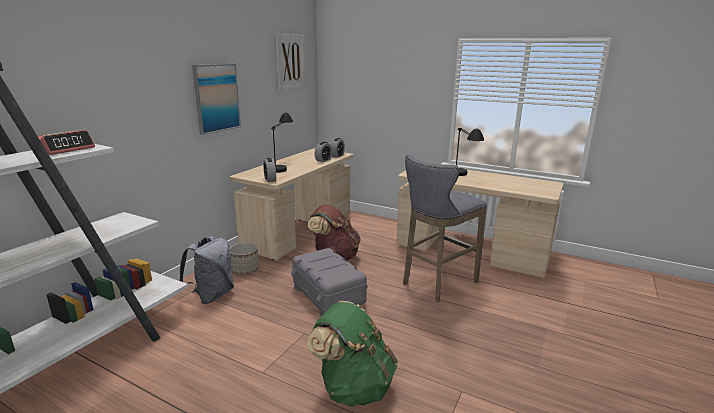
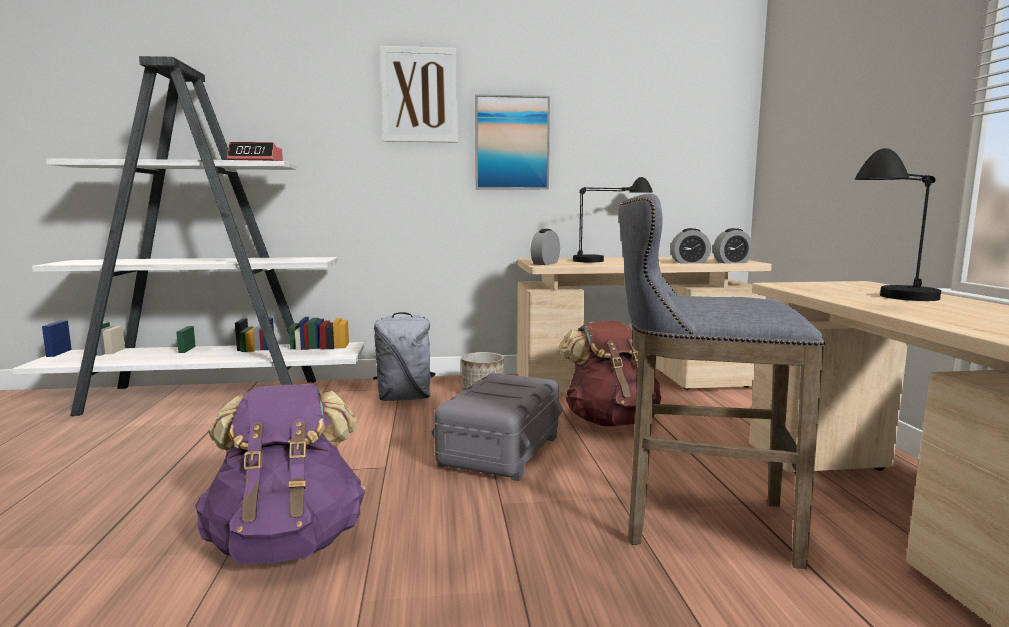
camera: 55 degrees right, 10 degrees down
picture [276,34,305,90] -> picture moved to [380,46,458,142]
green backpack [307,301,398,407] -> purple backpack [195,384,365,564]

